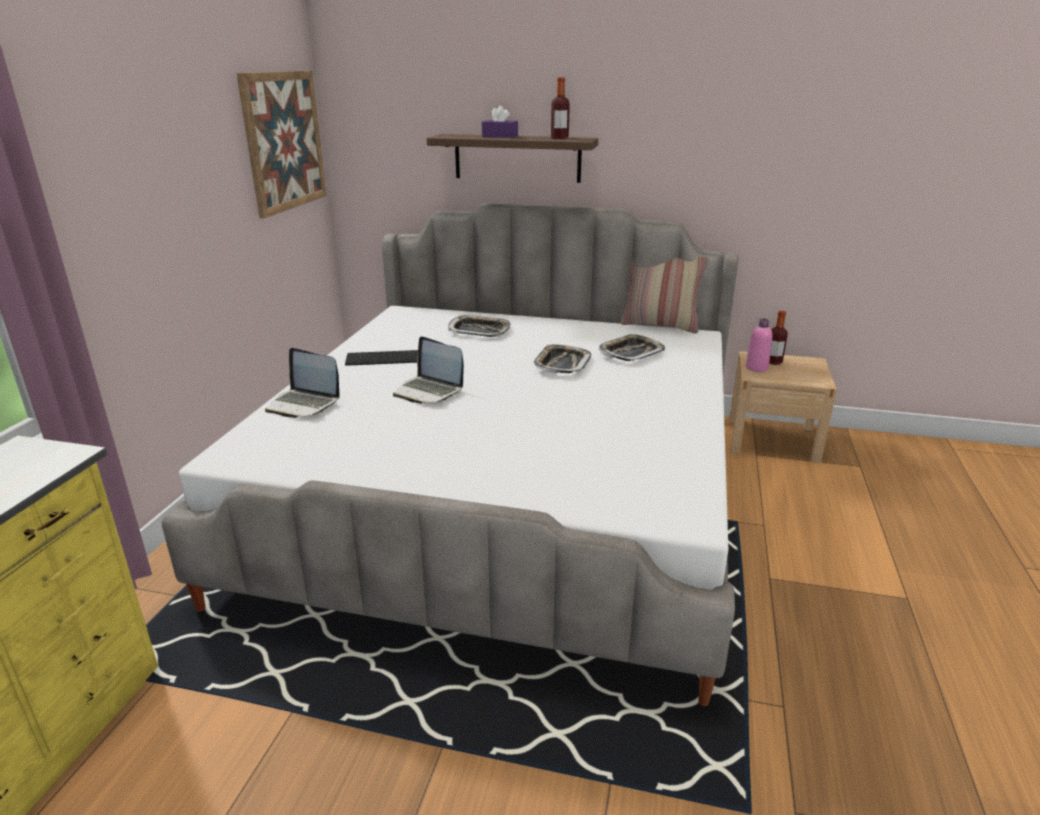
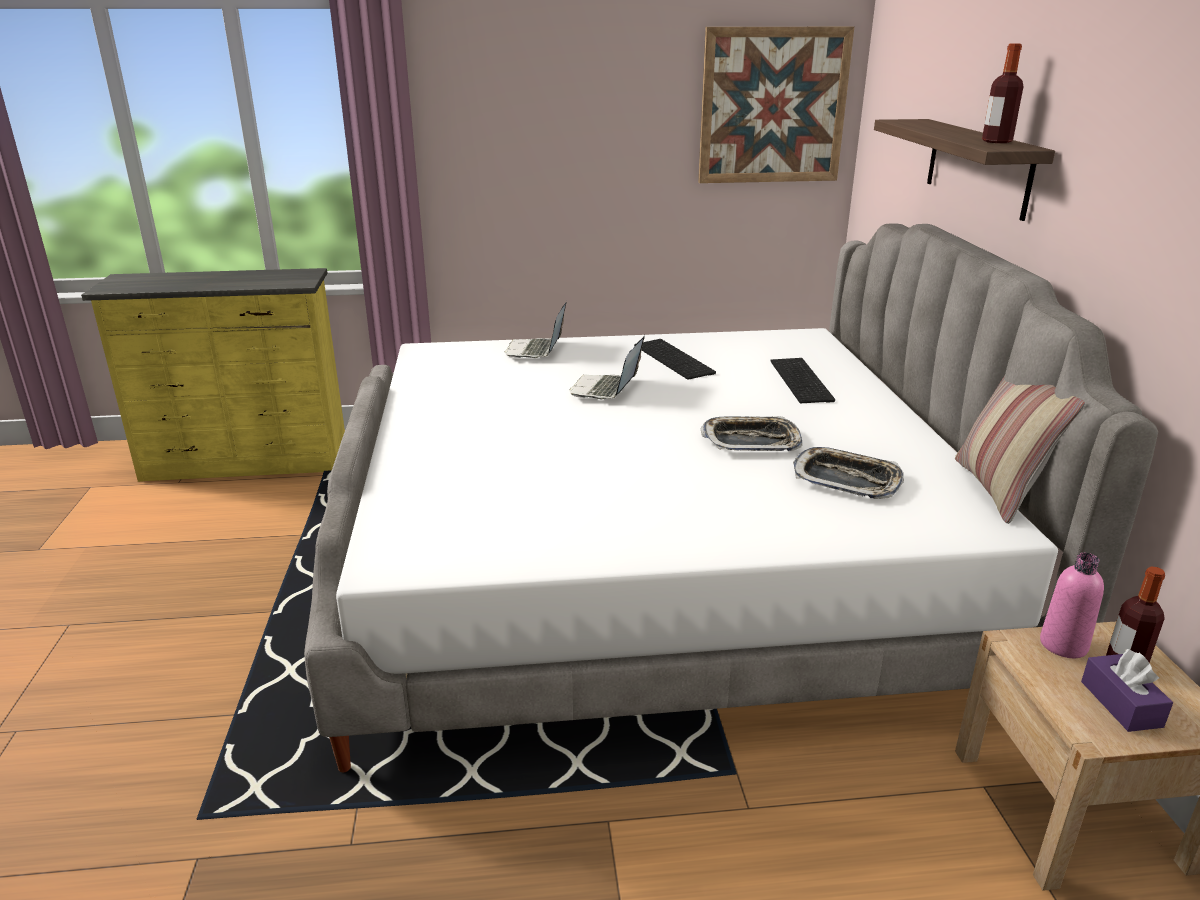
camera: 70 degrees right, 0 degrees up
tray [448,315,511,337] -> keyboard [770,358,835,403]
purple tissue box [482,106,518,138] -> purple tissue box moved to [1081,649,1173,732]

